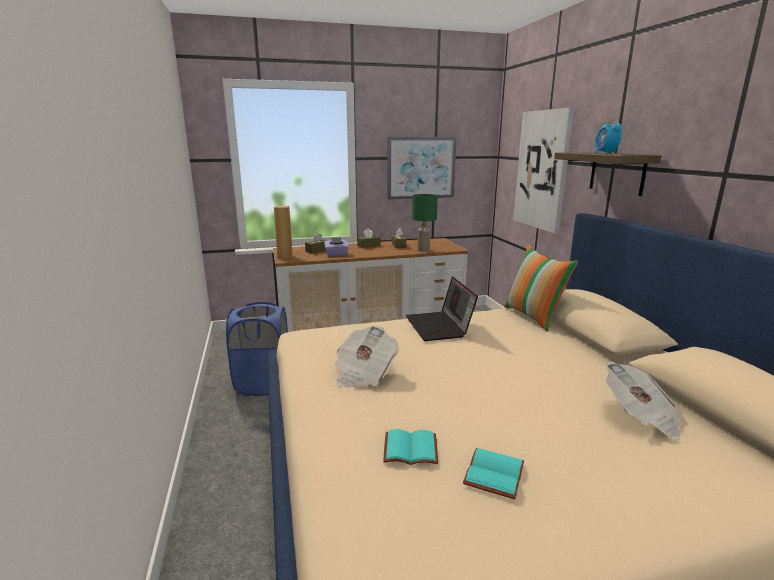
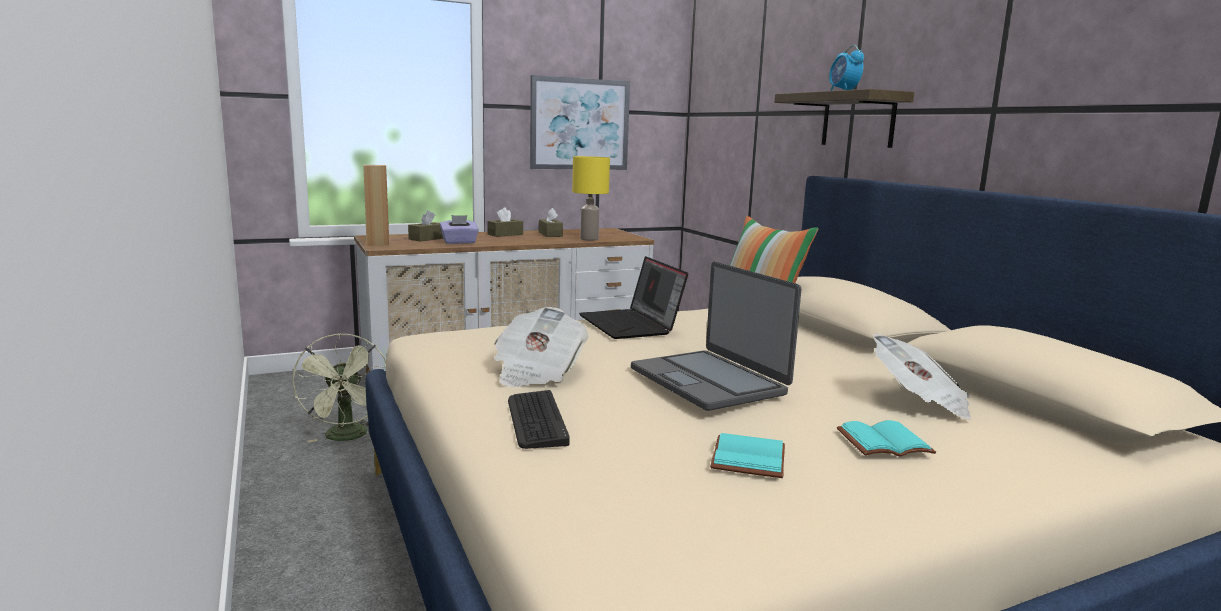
camera: 10 degrees left, 5 degrees down
blue laundry basket [226,302,288,396] -> green fan [292,333,386,443]
turquoise book [383,429,438,465] -> turquoise book moved to [837,420,936,456]
green table lamp [412,194,438,252] -> yellow table lamp [572,156,610,241]
picture [513,107,574,233] -> none
none -> keyboard [508,390,570,449]
none -> laptop [631,262,801,411]

